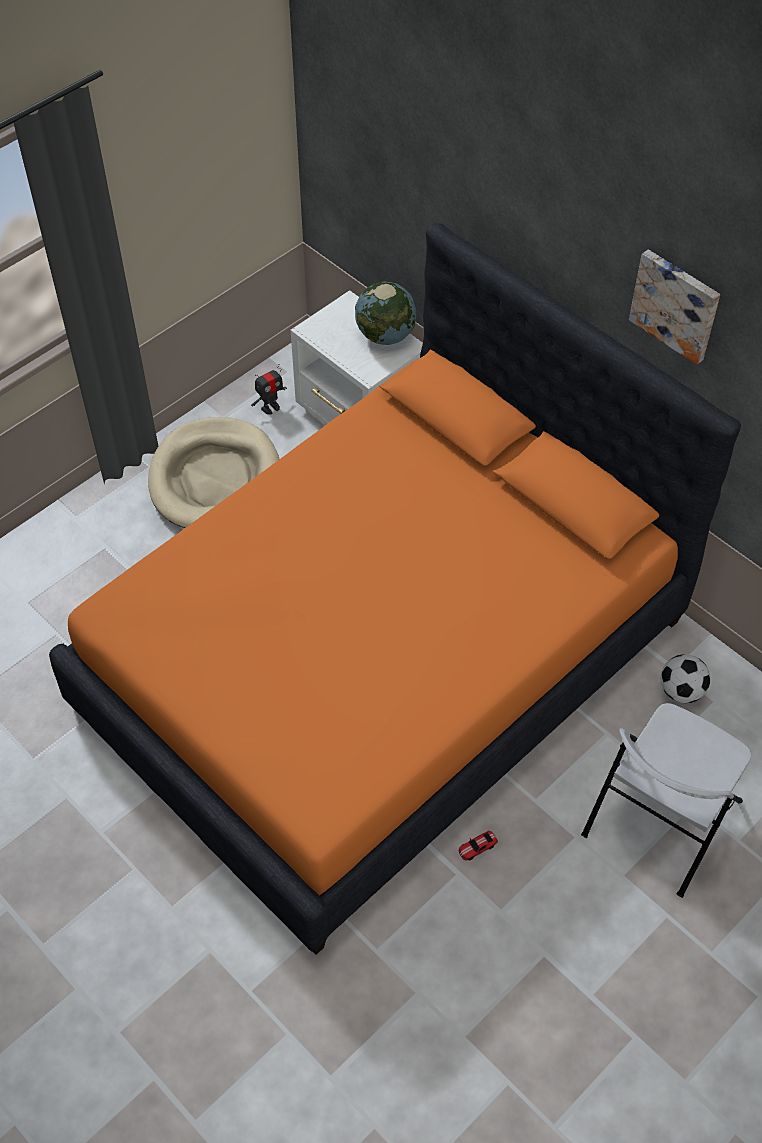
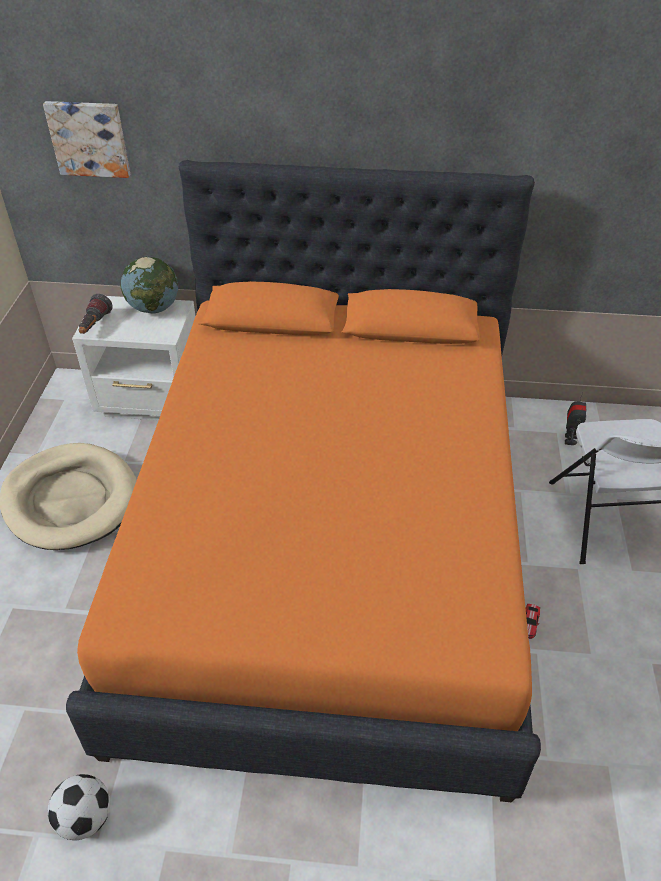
camera: 40 degrees left, 10 degrees down
toy robot [251,364,287,415] -> toy robot moved to [565,392,587,445]
picture [629,250,720,365] -> picture moved to [43,101,130,178]
football [661,654,710,703] -> football moved to [48,774,110,840]
none -> flashlight [79,294,113,334]

